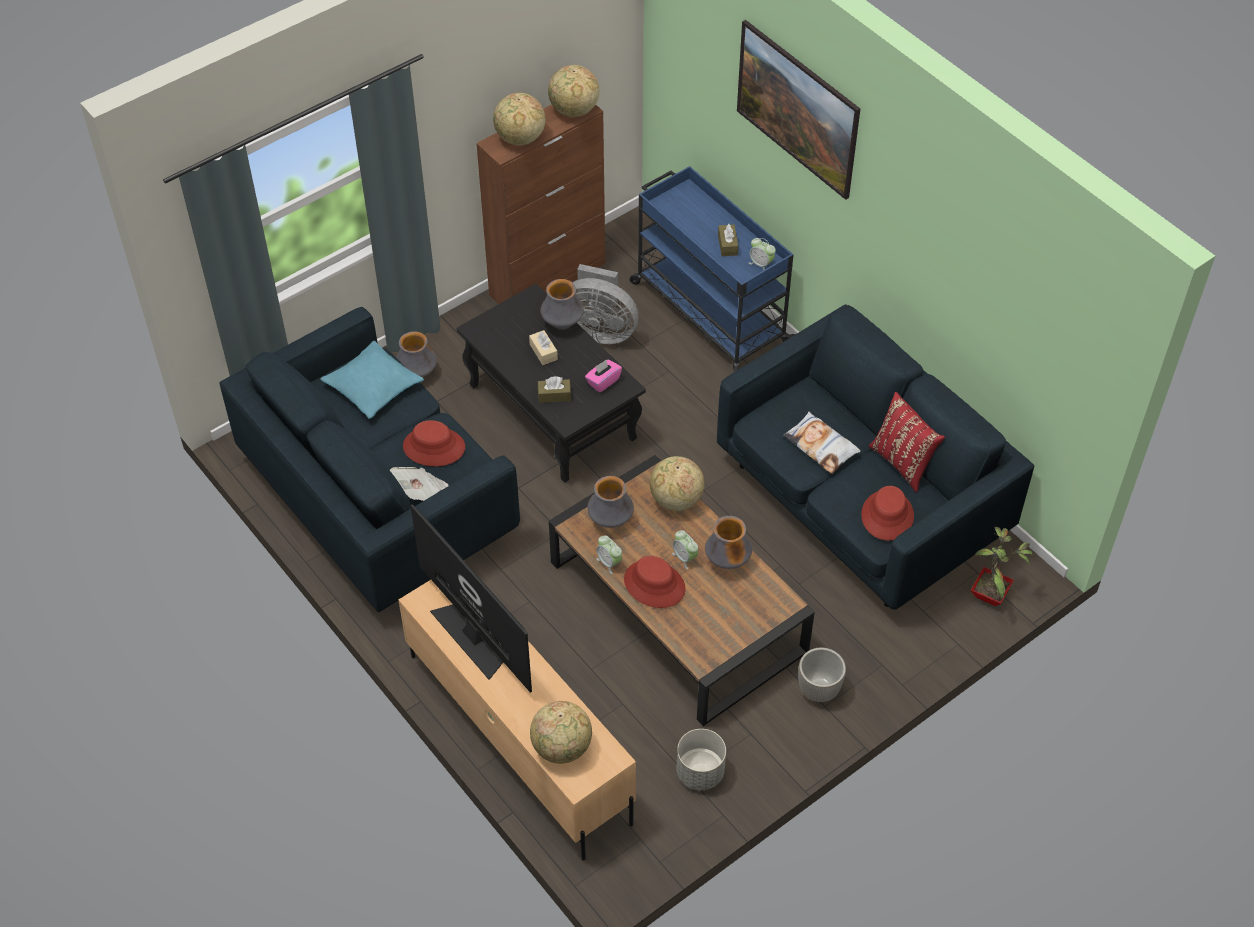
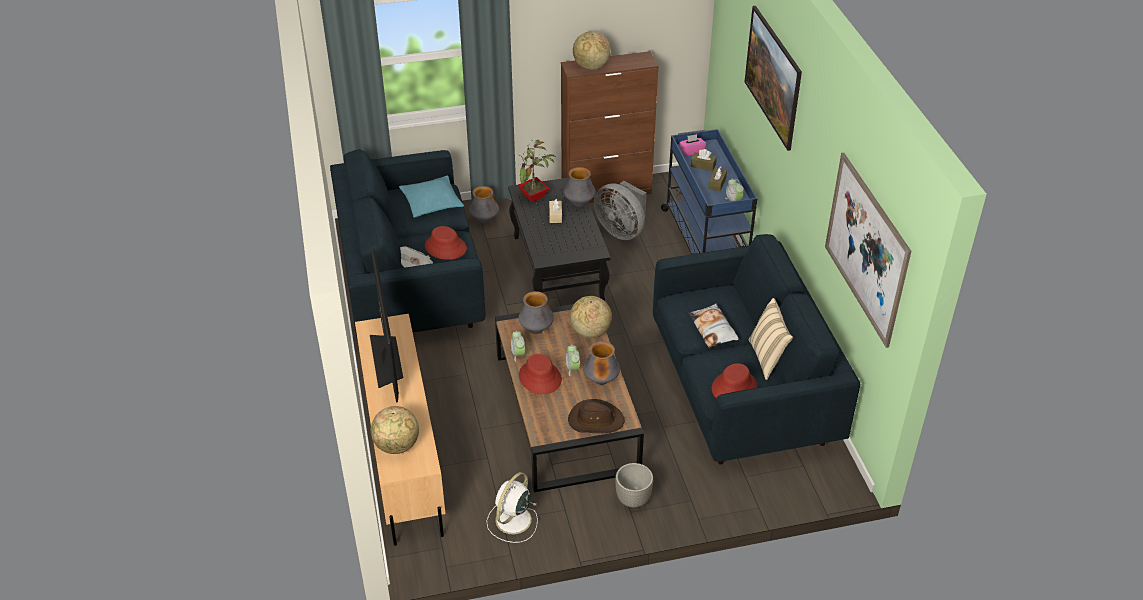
camera: 25 degrees right, 10 degrees down
brown tissue box [538,376,571,403] -> brown tissue box moved to [691,149,717,171]
globe [548,65,600,117] -> none
pink tissue box [585,359,622,393] -> pink tissue box moved to [679,134,706,156]
grey planter [677,729,726,790] -> white fan [487,472,538,543]
red pillow [869,392,945,493] -> beige pillow [748,298,793,380]
potted plant [970,527,1035,606] -> potted plant moved to [516,140,557,202]
none -> brown hat [568,399,625,433]
none -> picture [825,153,911,348]

